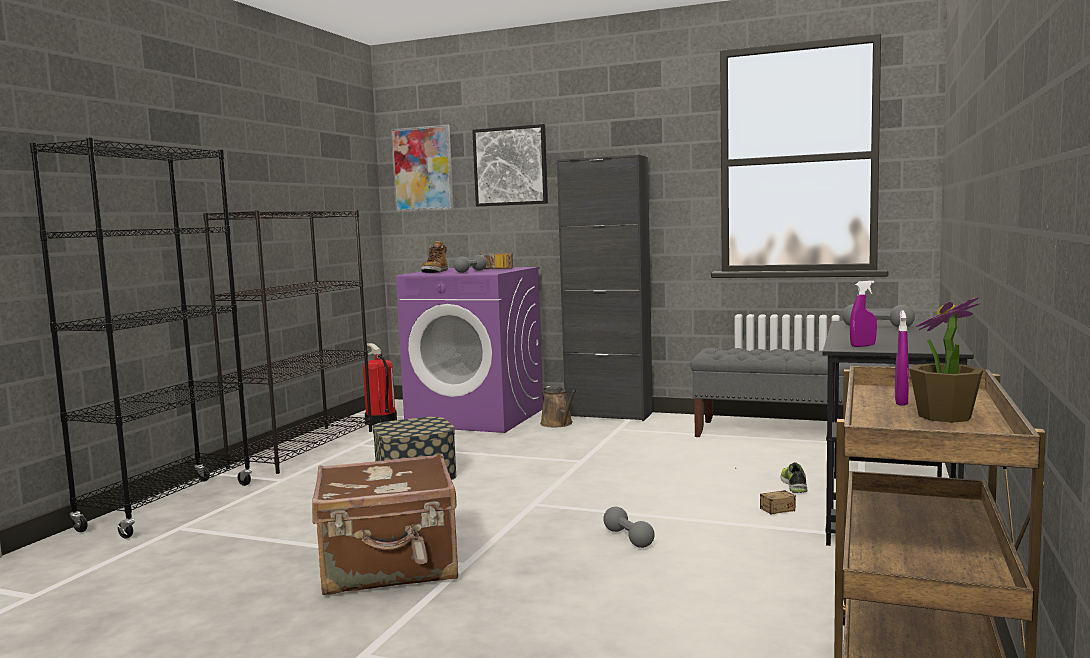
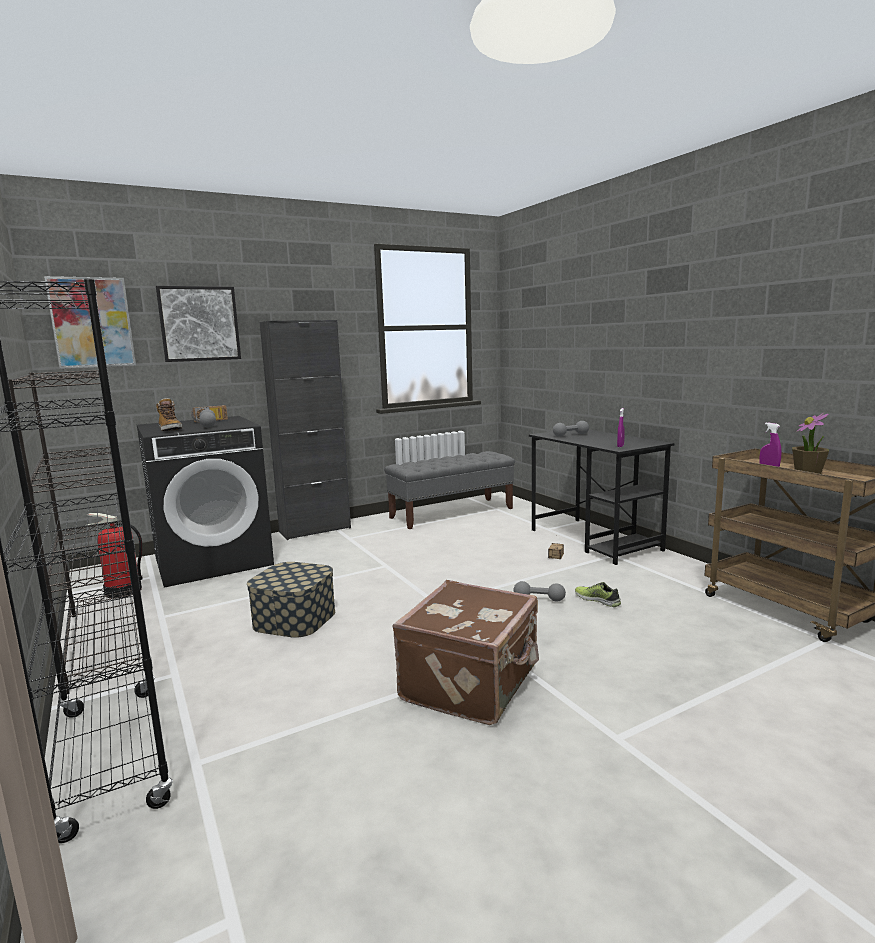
camera: 50 degrees left, 5 degrees up
purple washing machine [396,267,543,433] -> black washing machine [137,416,274,588]
brown watering can [540,386,577,428] -> none
shoe [781,462,808,493] -> shoe moved to [575,582,621,607]

